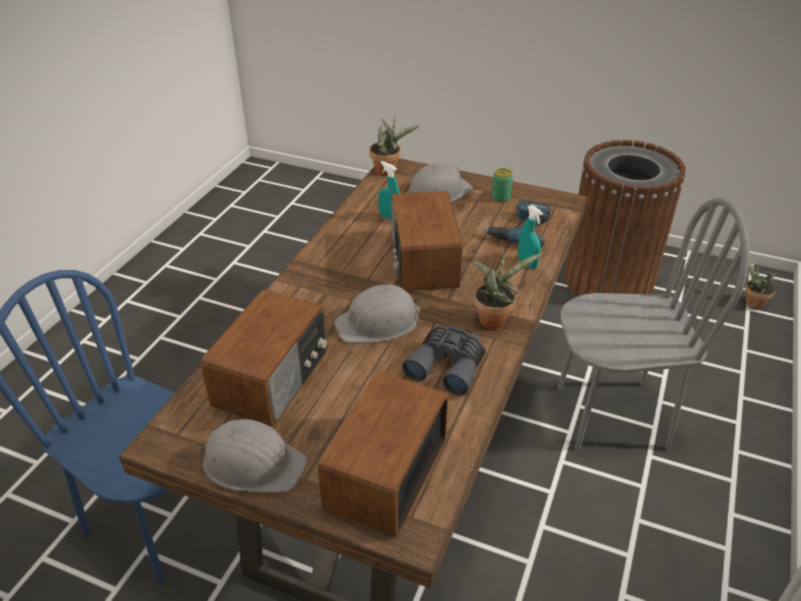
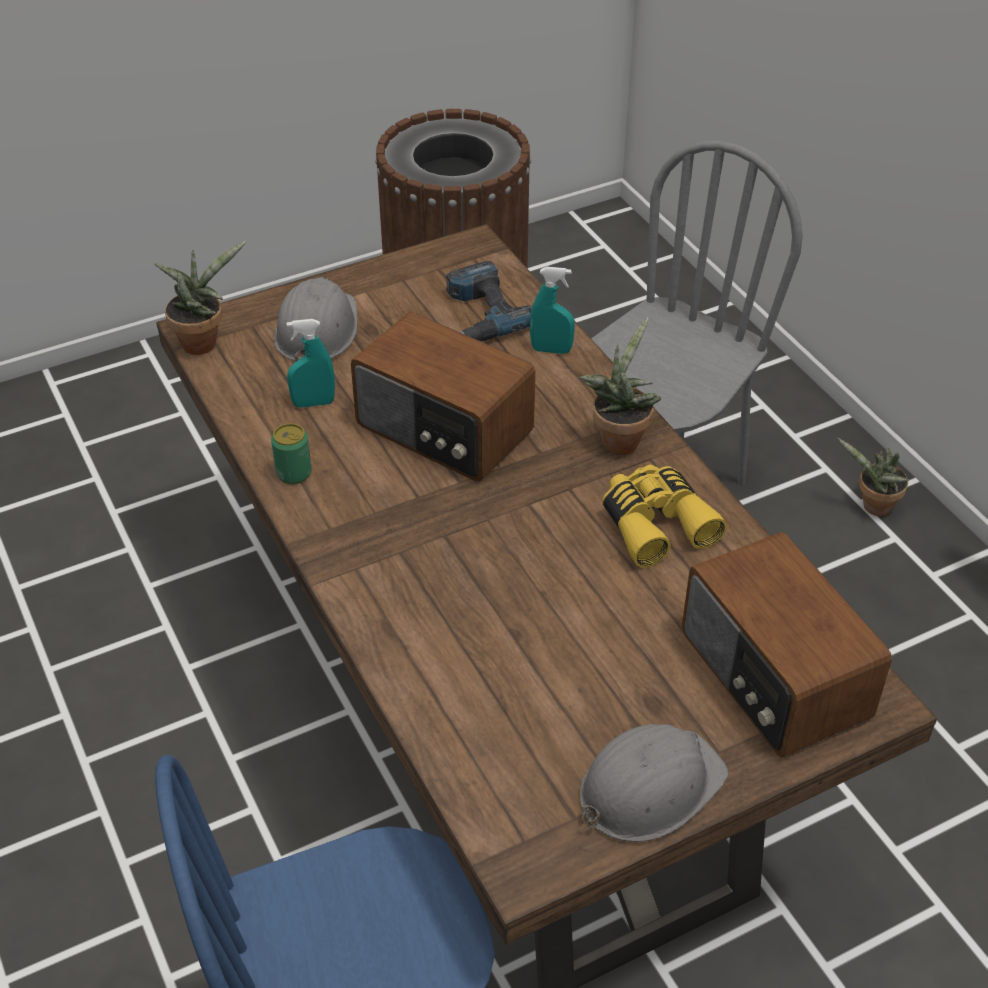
camera: 50 degrees left, 5 degrees up
radio [201,289,327,426] -> none
grey hard hat [334,284,420,343] -> none
grey binoculars [402,326,486,396] -> yellow binoculars [602,465,727,568]
can [492,168,513,202] -> can moved to [271,423,312,485]
potted plant [745,258,775,309] -> potted plant moved to [837,438,909,516]

